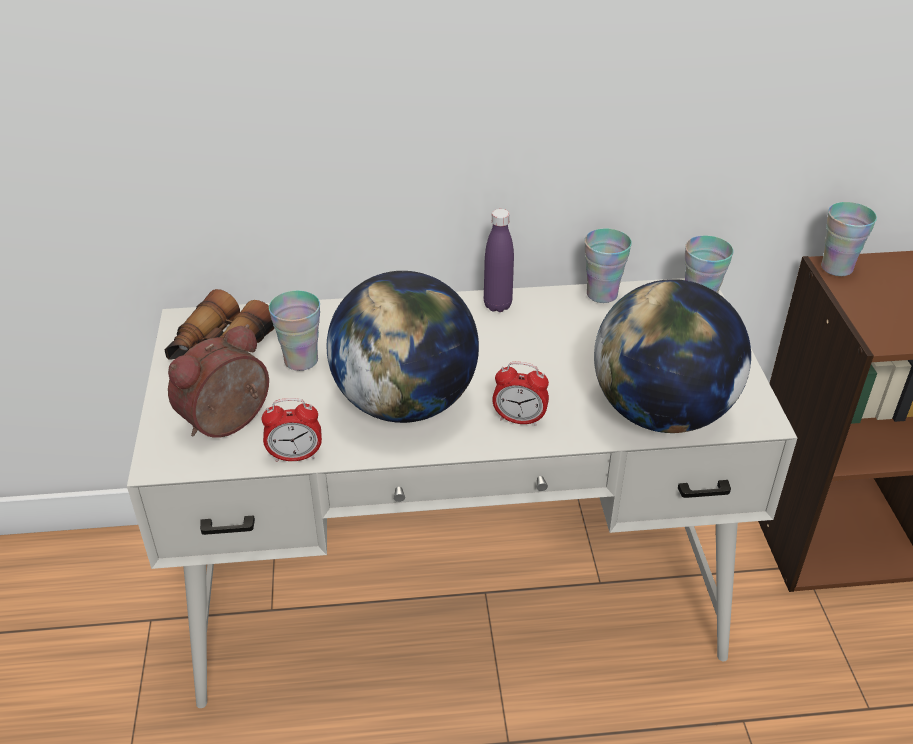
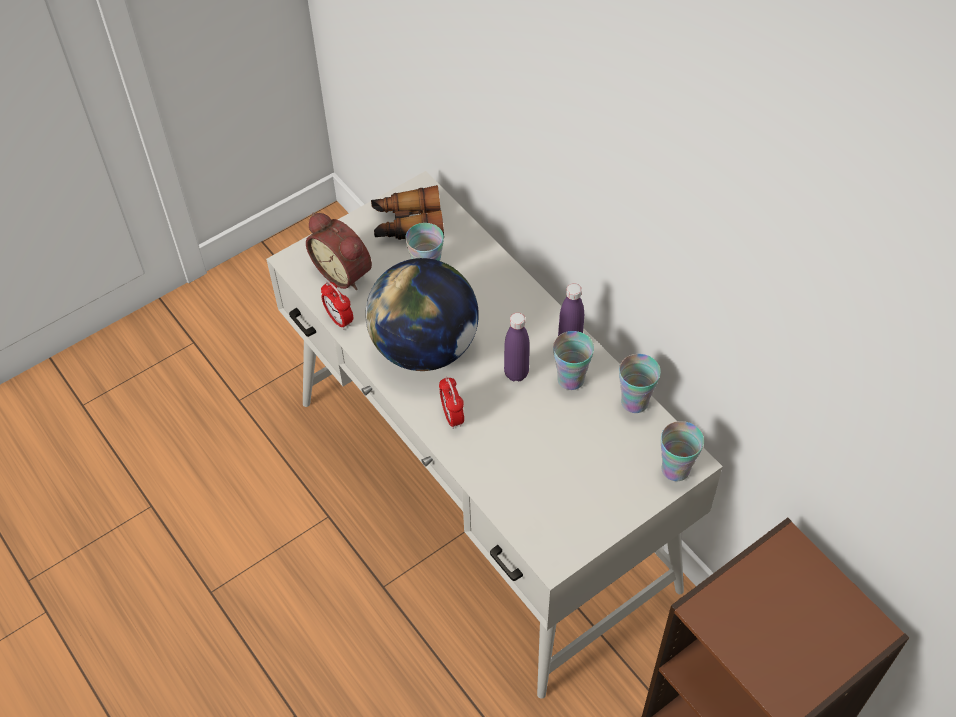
camera: 60 degrees right, 15 degrees up
alarm clock [168,324,269,438] -> alarm clock turned 150 degrees counterclockwise [306,213,372,290]
globe [594,279,751,433] -> none
cup [821,202,877,276] -> cup moved to [553,331,594,390]
none -> purple bottle [504,313,530,381]

